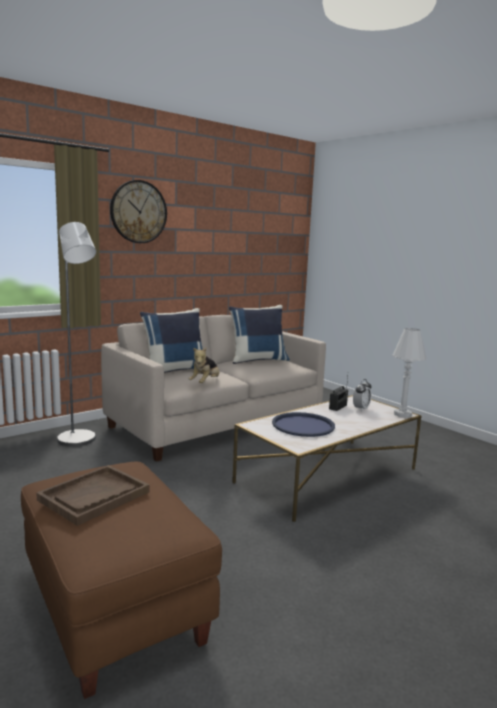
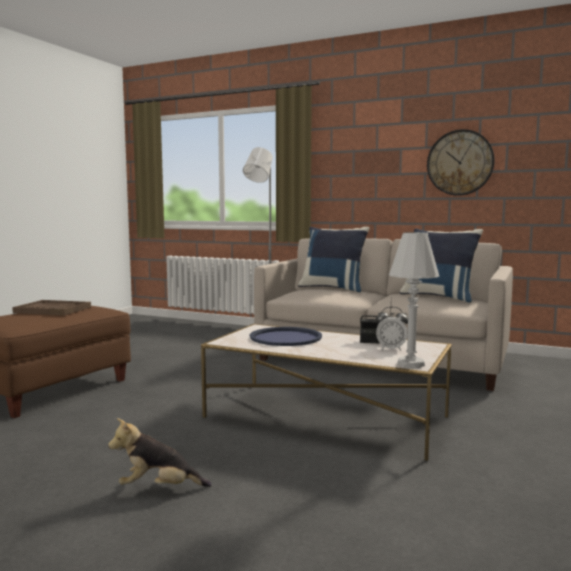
camera: 65 degrees right, 5 degrees down
wall clock [110,180,167,243] -> wall clock moved to [427,129,495,196]
plush toy [189,347,219,383] -> plush toy moved to [108,418,212,487]

